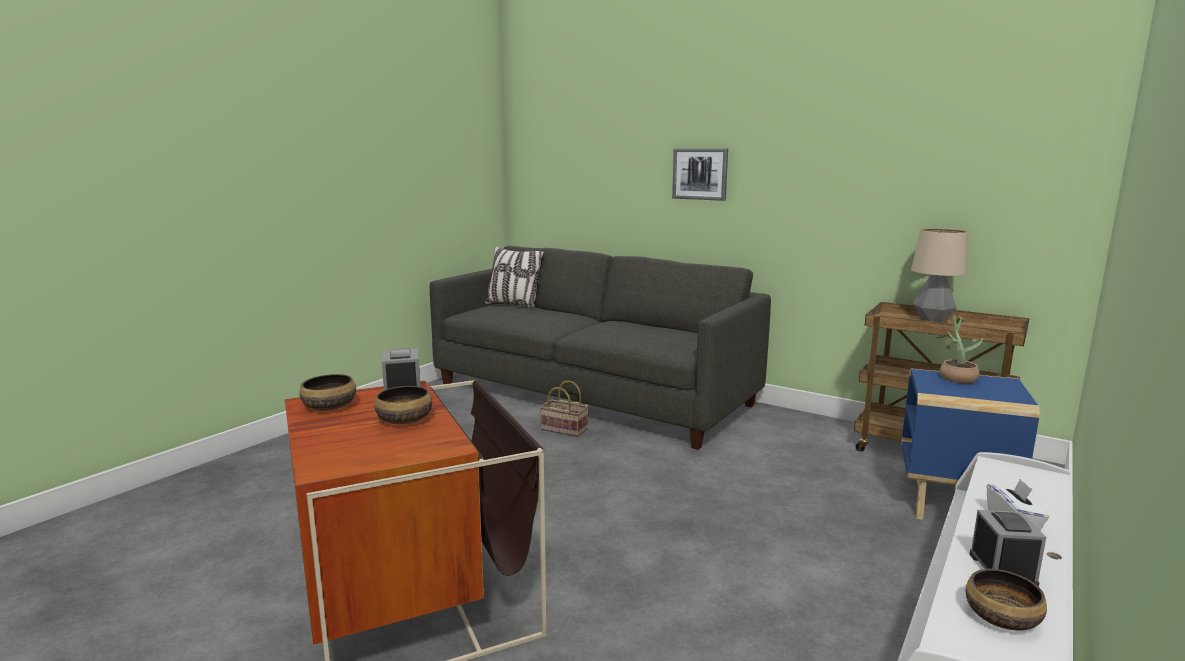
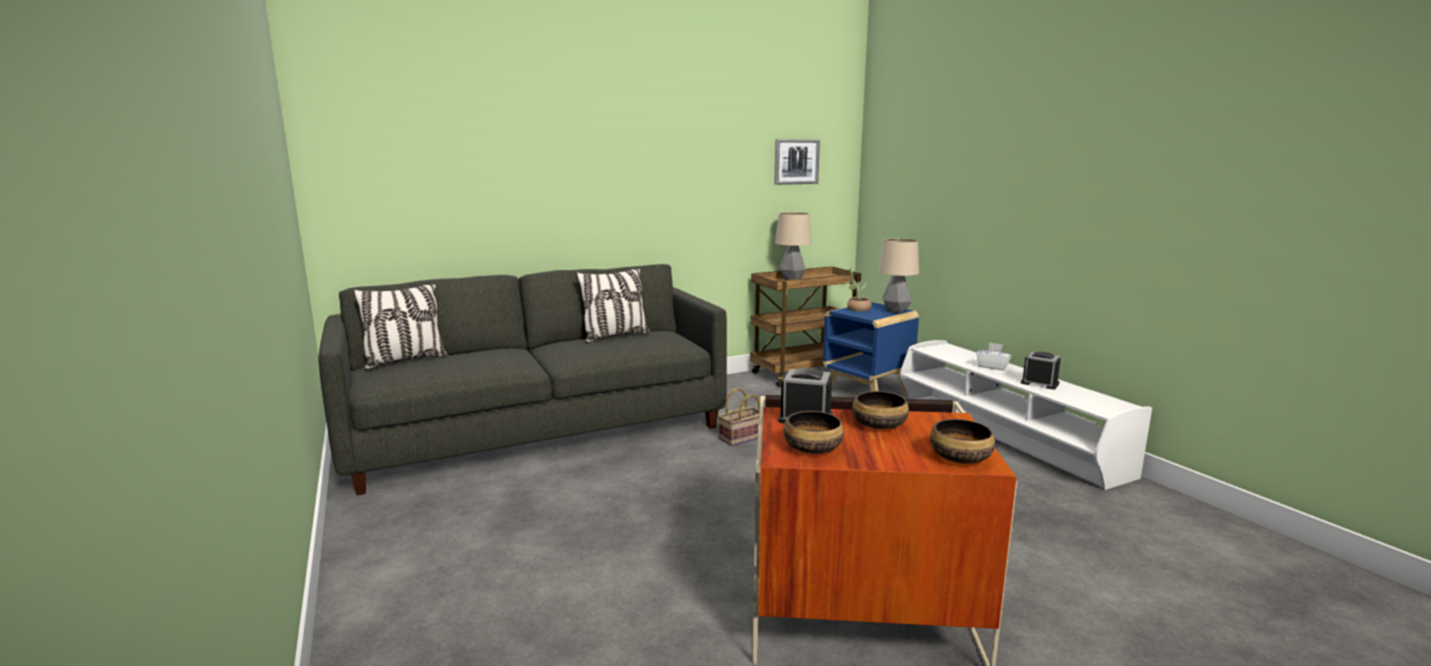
camera: 60 degrees left, 0 degrees up
basket [540,381,588,437] -> basket moved to [718,388,760,446]
picture [672,148,728,201] -> picture moved to [774,139,820,185]
bowl [965,569,1047,630] -> bowl moved to [930,419,995,464]
none -> pillow [576,268,650,343]
none -> table lamp [878,238,919,313]

